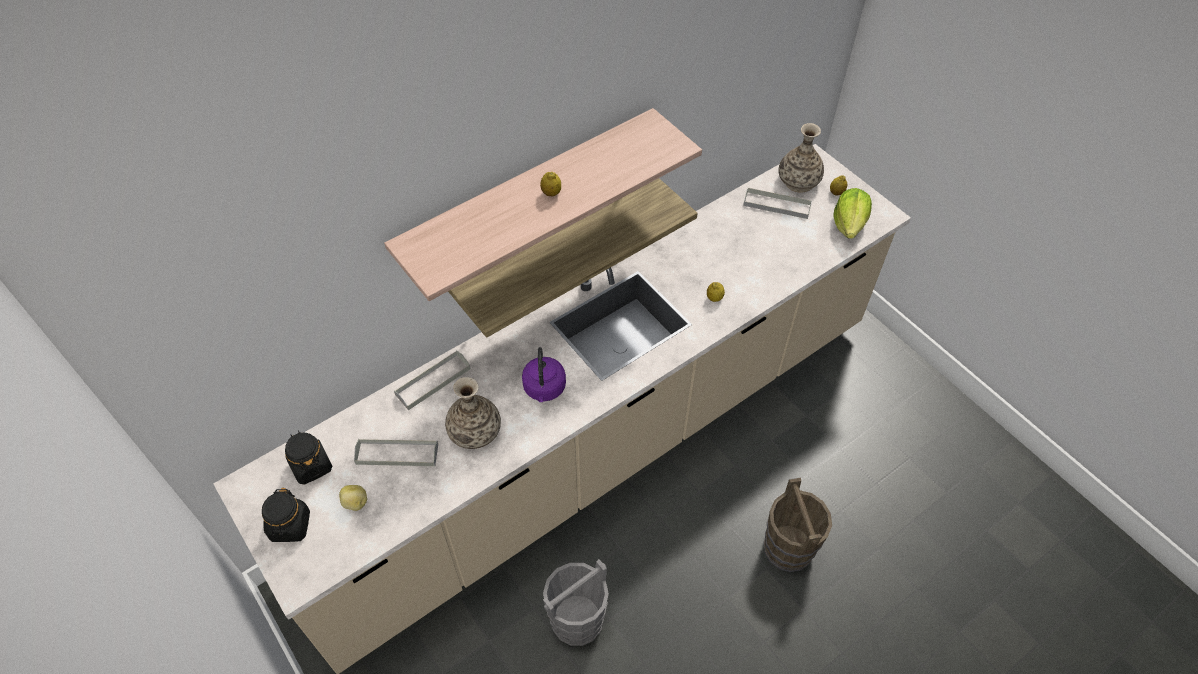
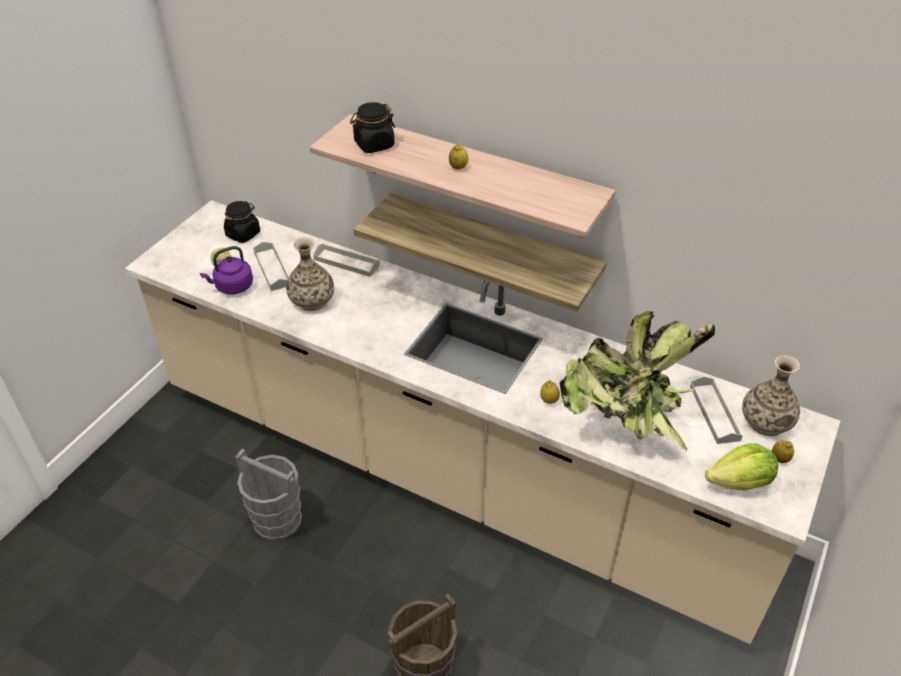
camera: 65 degrees right, 10 degrees down
black jar [262,488,310,542] -> black jar moved to [350,102,395,153]
purple kettle [522,347,566,402] -> purple kettle moved to [200,246,253,294]
none -> potted plant [560,311,715,451]

